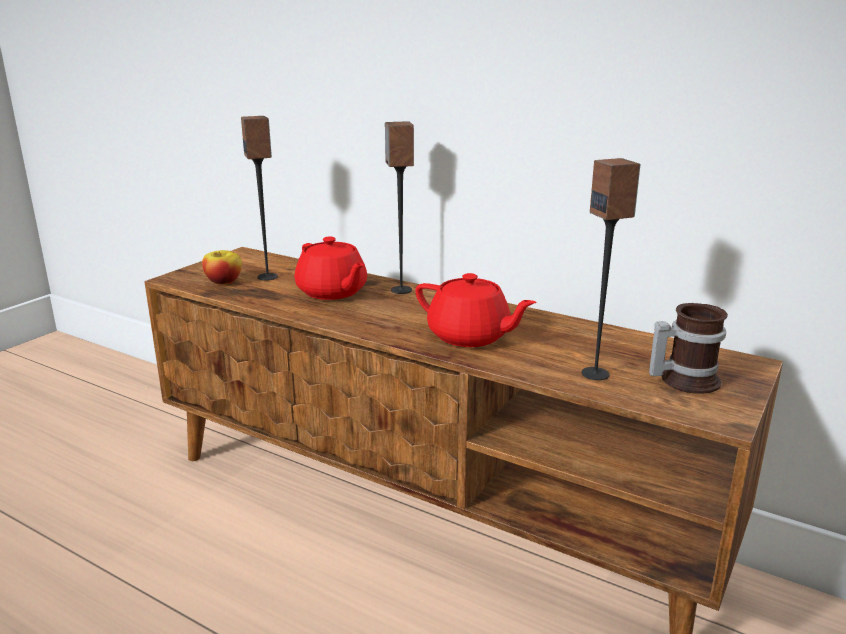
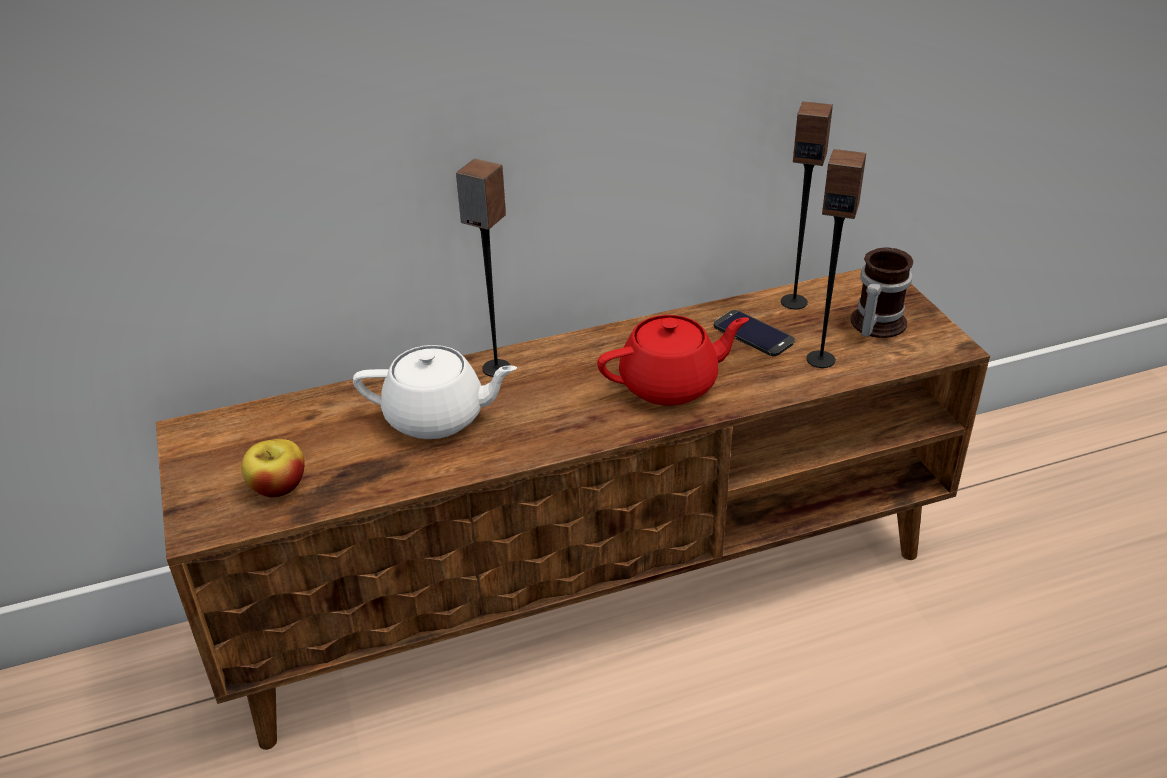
camera: 50 degrees left, 15 degrees up
speaker [241,116,278,281] -> speaker moved to [781,101,833,310]
red teapot [295,237,367,300] -> white teapot [353,345,517,439]
none -> phone [714,310,795,356]

